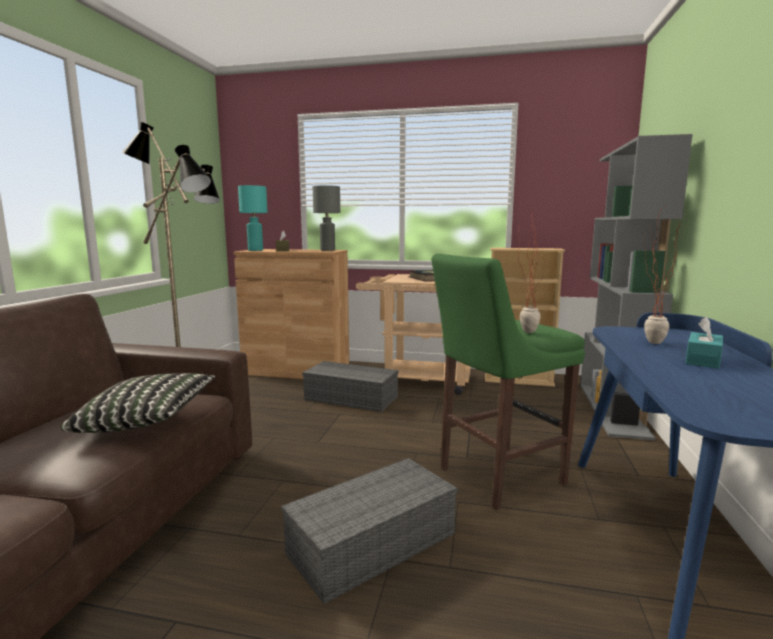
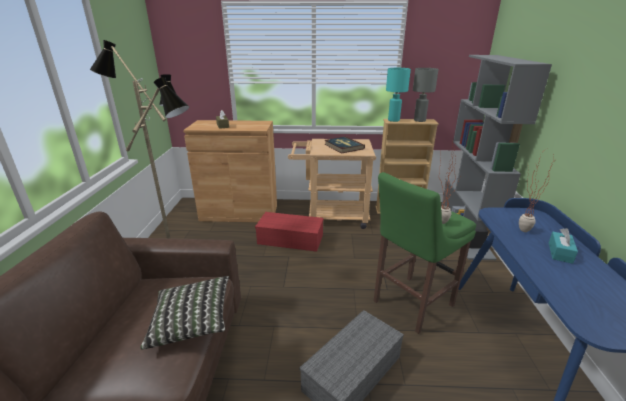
camera: 10 degrees left, 15 degrees up
turquoise table lamp [238,185,268,251] -> turquoise table lamp moved to [386,68,411,122]
grey storage box [302,361,399,412] -> red storage box [255,212,324,252]
grey table lamp [313,185,340,251] -> grey table lamp moved to [413,68,439,122]

